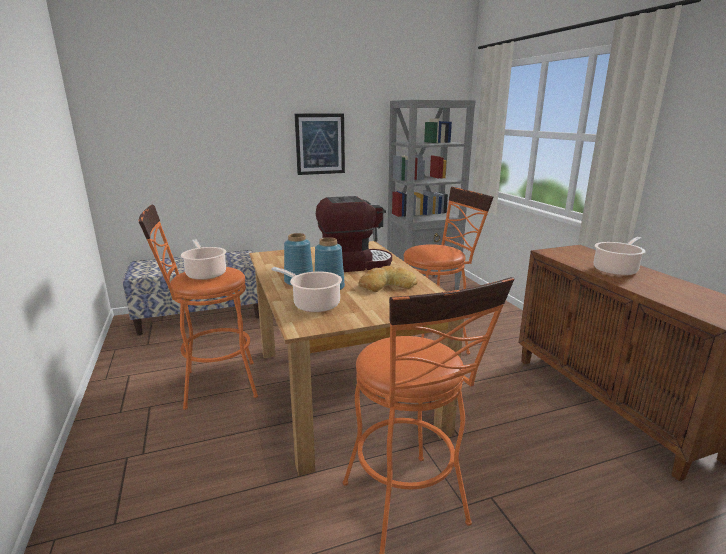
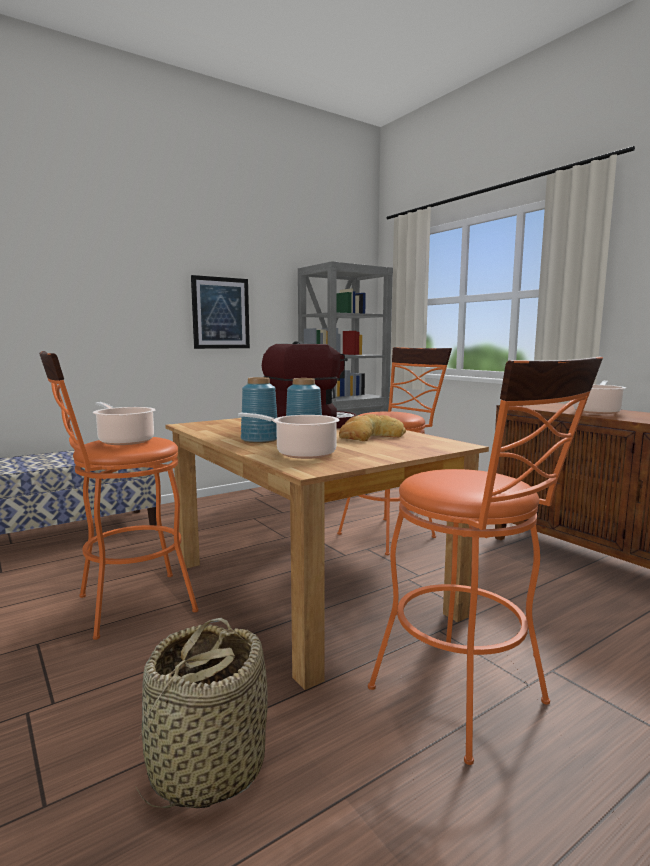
camera: 15 degrees left, 10 degrees down
none -> basket [135,618,268,808]

